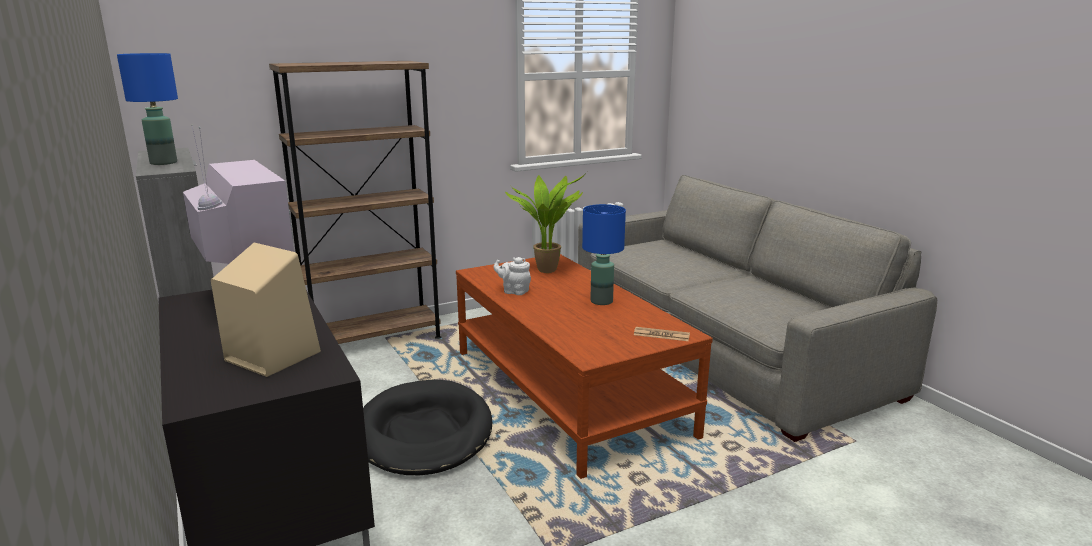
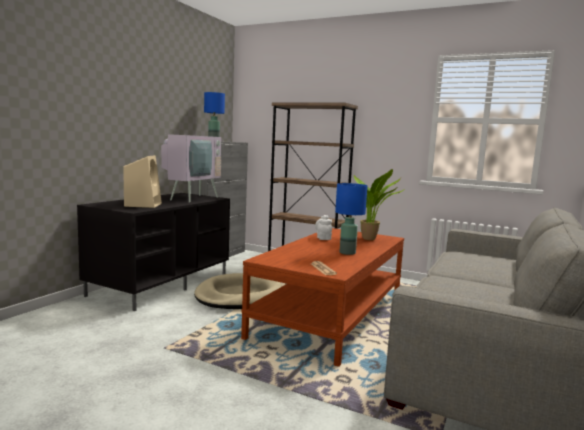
camera: 55 degrees right, 10 degrees down
black dog bed [363,379,492,475] -> beige dog bed [194,273,282,309]

